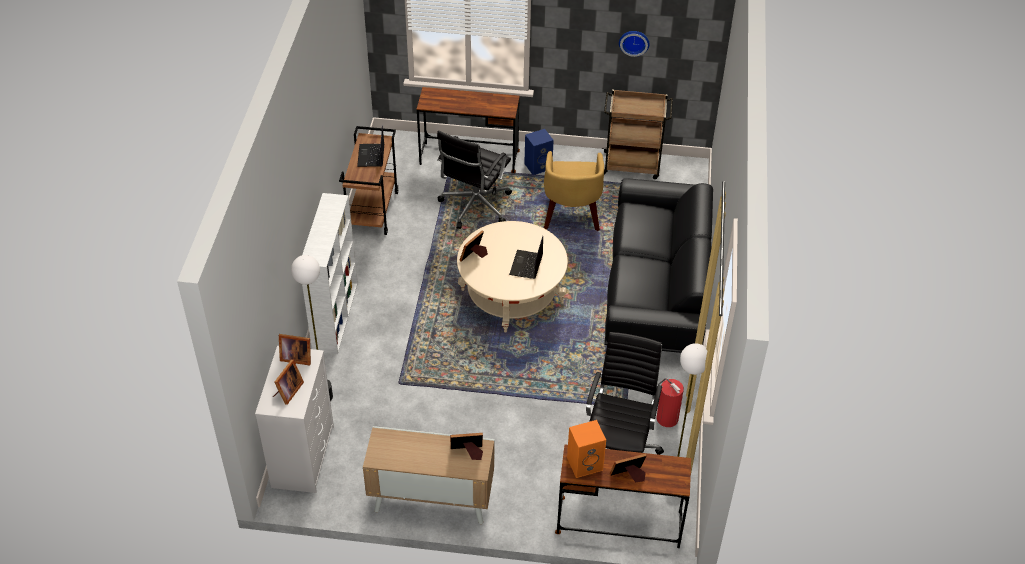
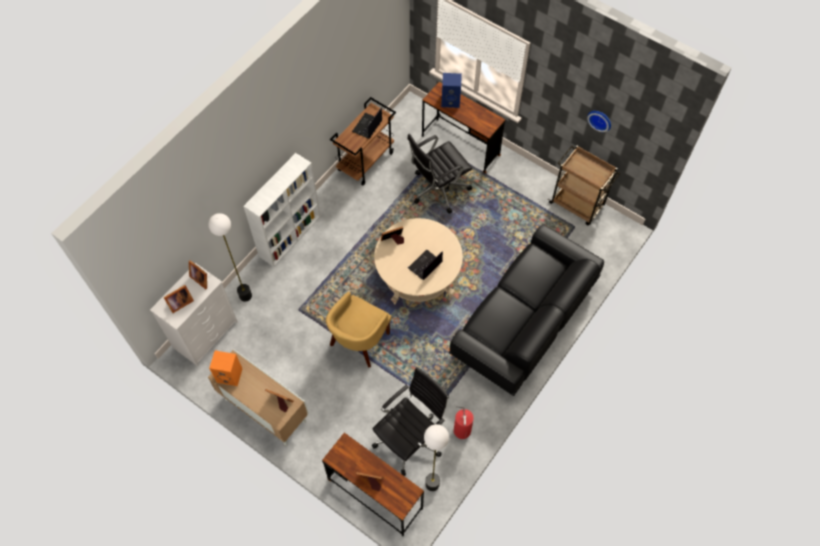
camera: 30 degrees right, 15 degrees up
blue speaker [524,129,554,175] -> blue speaker moved to [441,73,462,108]
yellow armchair [544,151,604,231] -> yellow armchair moved to [326,292,392,368]
orange speaker [567,420,606,478] -> orange speaker moved to [209,350,242,386]

